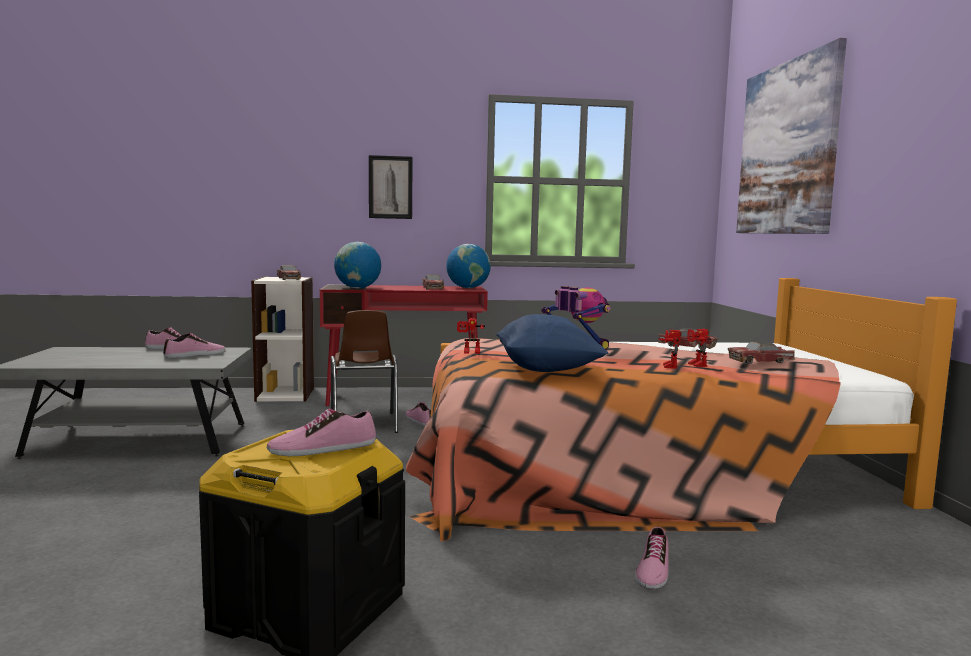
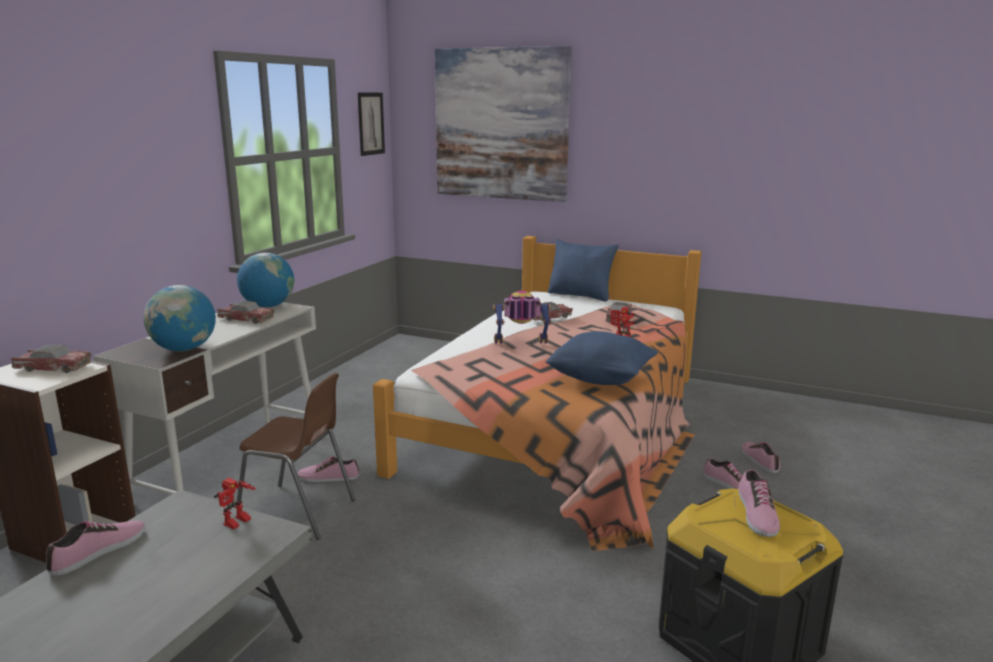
camera: 60 degrees left, 10 degrees up
shoe [163,333,225,358] -> shoe moved to [741,442,780,473]
red desk [320,285,488,406] -> white desk [93,302,316,495]
picture [369,155,413,219] -> picture moved to [358,92,385,156]
toy robot [457,318,485,354] -> toy robot moved to [214,478,256,529]
none -> blue pillow [548,239,619,302]

